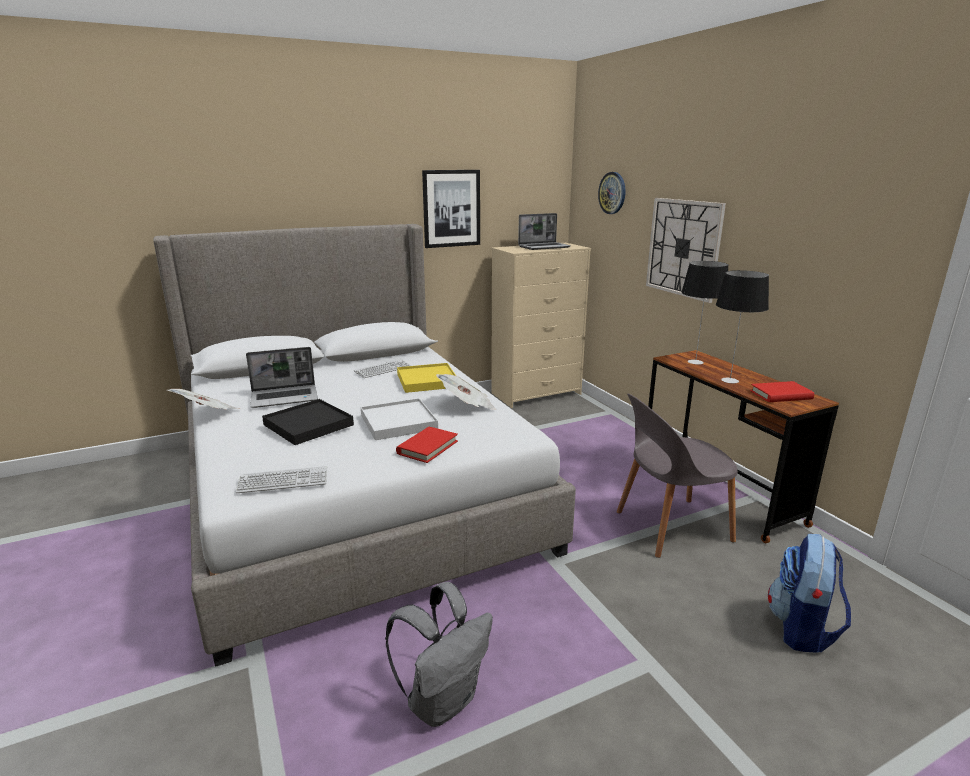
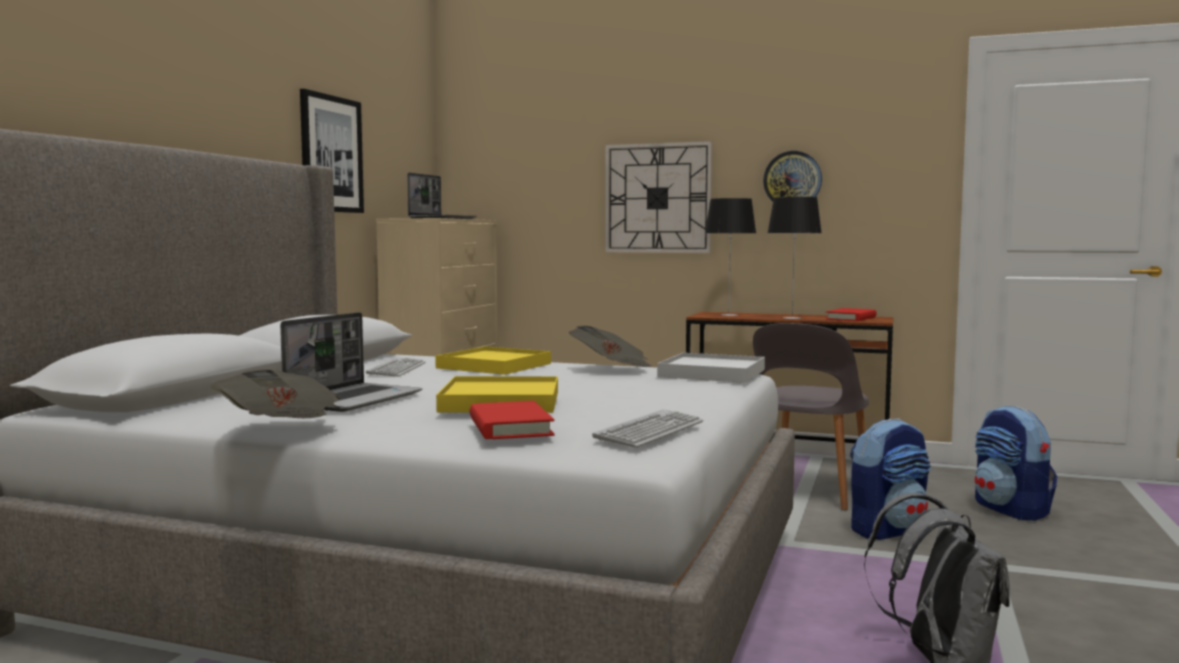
camera: 45 degrees left, 15 degrees down
black tray [262,399,354,445] -> yellow tray [436,376,558,413]
white tray [361,398,438,440] -> white tray moved to [657,353,765,383]
red book [396,427,458,463] -> red book moved to [470,401,554,439]
wall clock [598,172,625,214] -> wall clock moved to [763,151,822,202]
none -> backpack [850,419,931,540]

